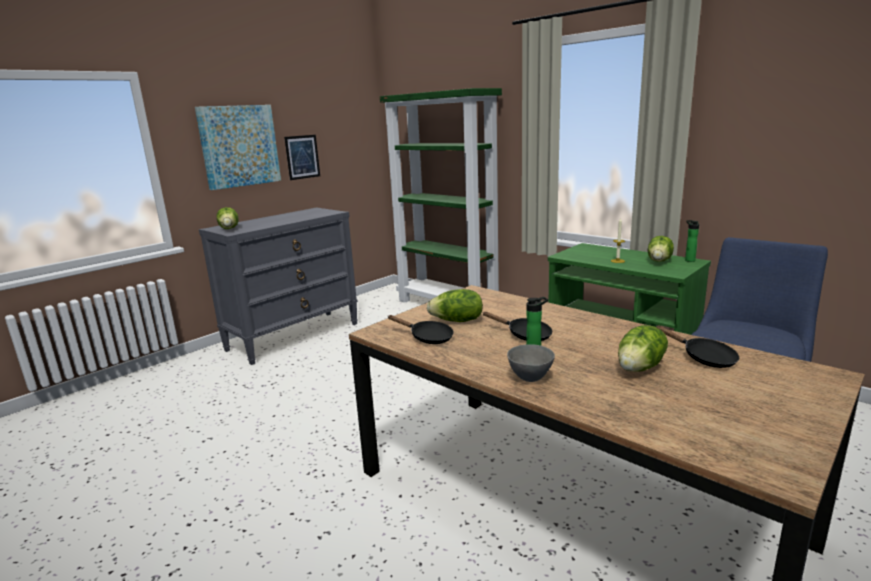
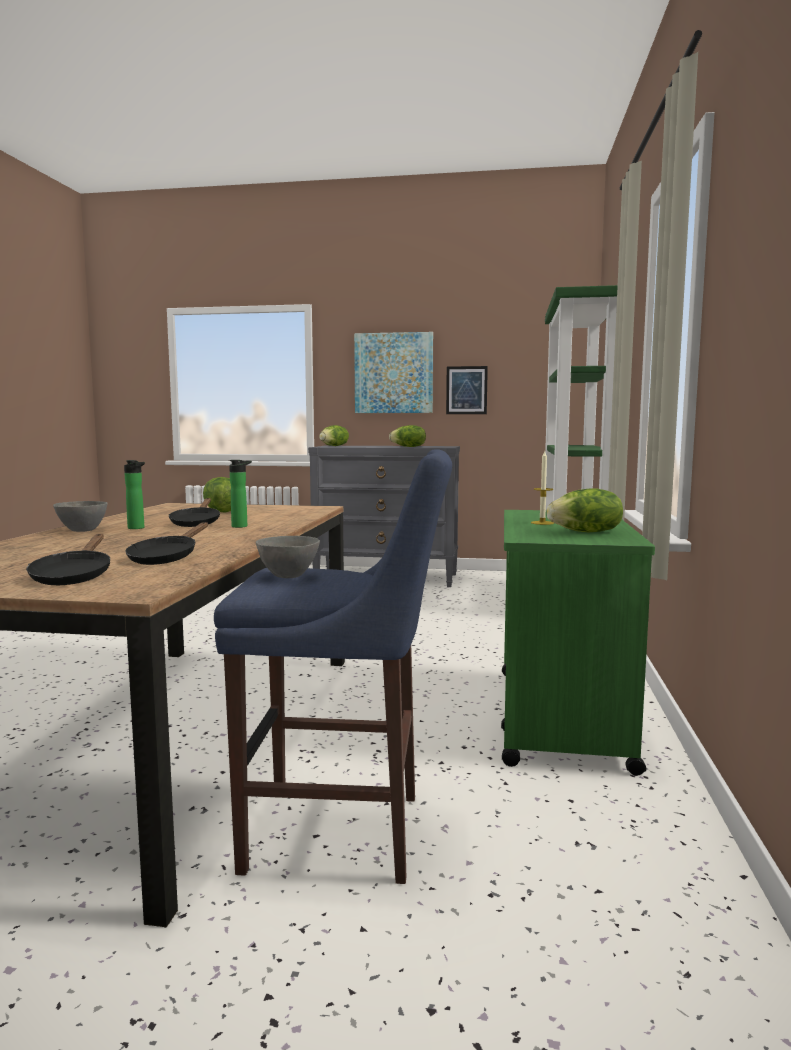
camera: 55 degrees right, 10 degrees down
black frying pan [388,315,454,344] -> black frying pan moved to [26,534,110,585]
lettuce [618,325,668,371] -> lettuce moved to [389,425,426,447]
bottle [685,220,699,262] -> bottle moved to [229,460,252,528]
none -> grey bowl [256,536,320,578]

